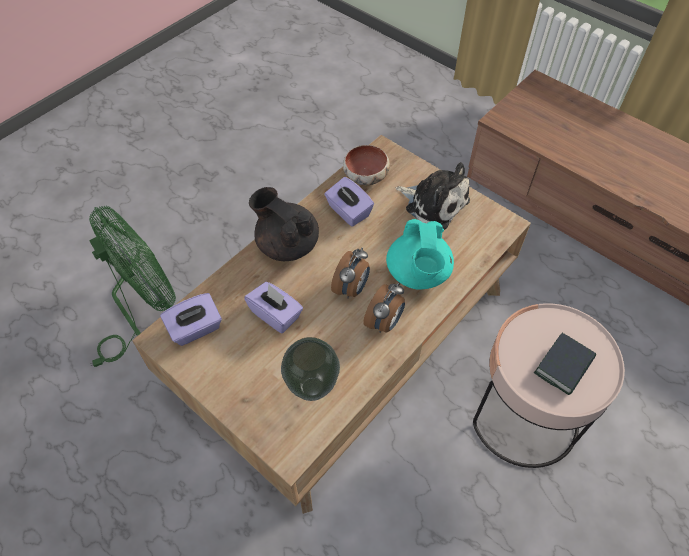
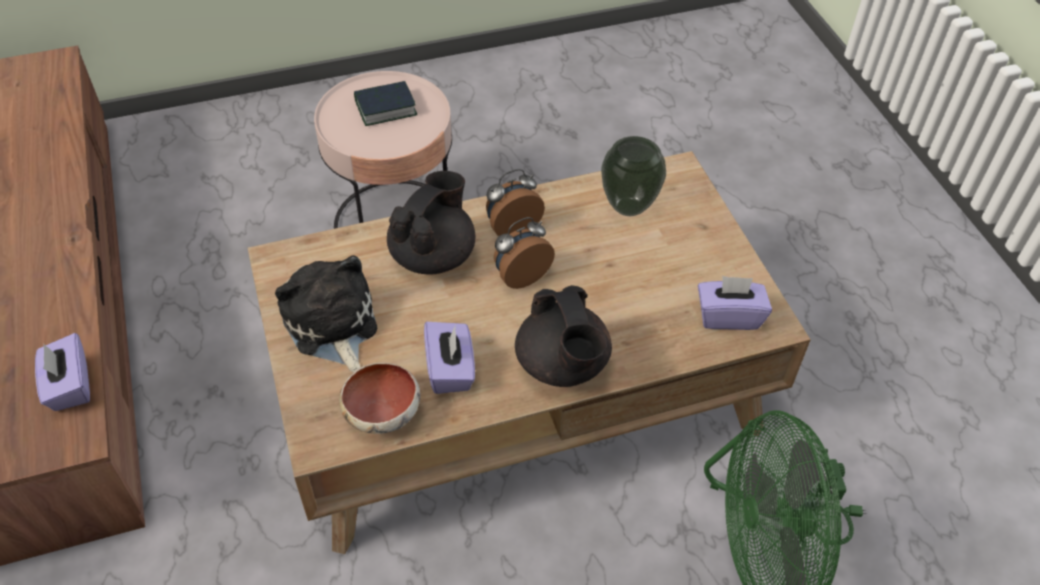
camera: 150 degrees left, 5 degrees down
purple tissue box [244,282,303,334] -> purple tissue box moved to [35,333,90,411]
turquoise teapot [386,219,454,290] -> black teapot [387,171,476,275]

